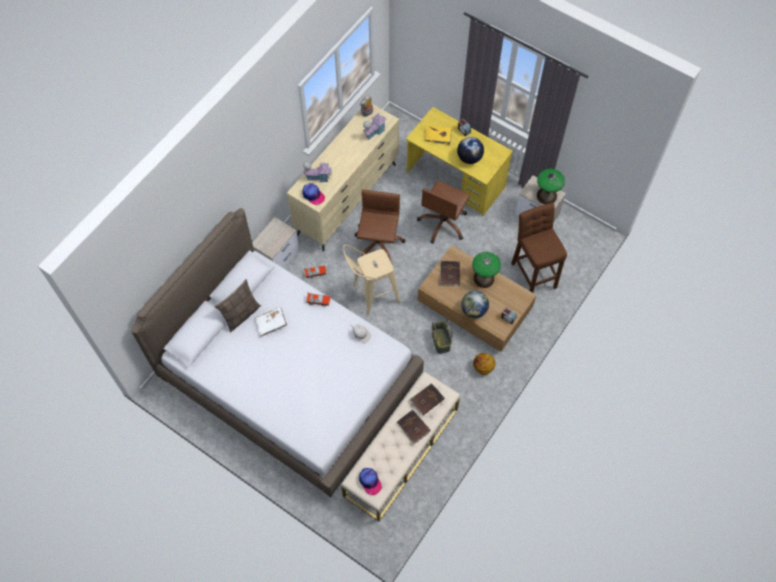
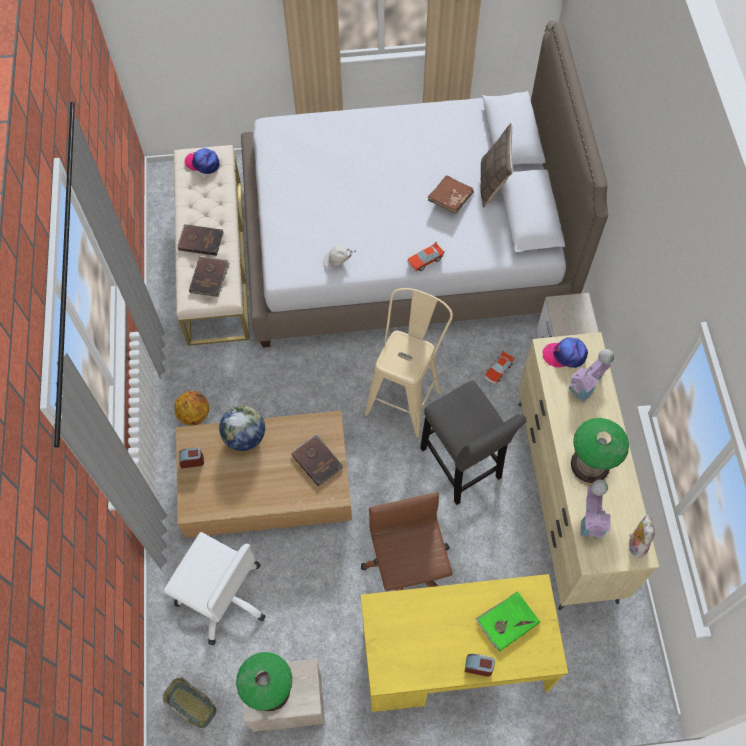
camera: 140 degrees right, 0 degrees up
white book [255,307,287,337] -> brown book [428,176,474,214]
brown office chair [354,189,405,263] -> grey stool [420,381,527,505]
yellow book [425,125,452,145] -> green book [475,592,540,651]
basket [432,319,452,354] -> basket moved to [163,677,217,728]
globe [457,137,484,164] -> none
table lamp [472,252,501,288] -> table lamp moved to [571,418,629,483]
brown stool [511,203,567,293] -> white office chair [163,532,266,645]

